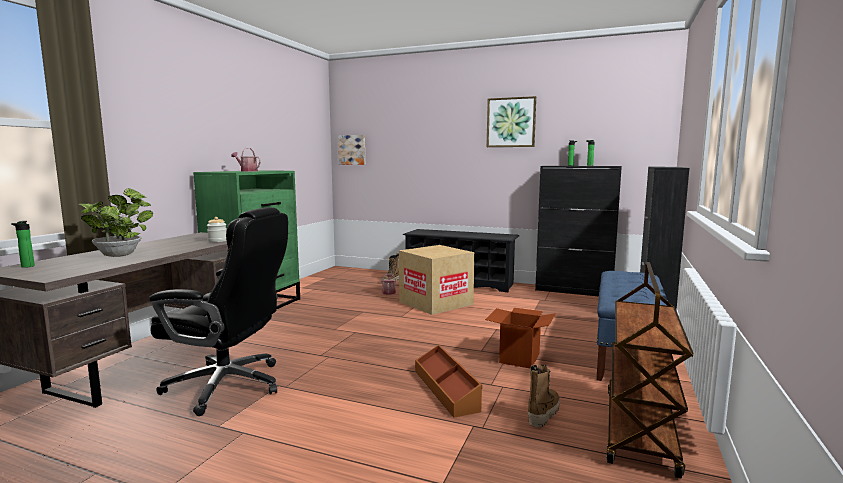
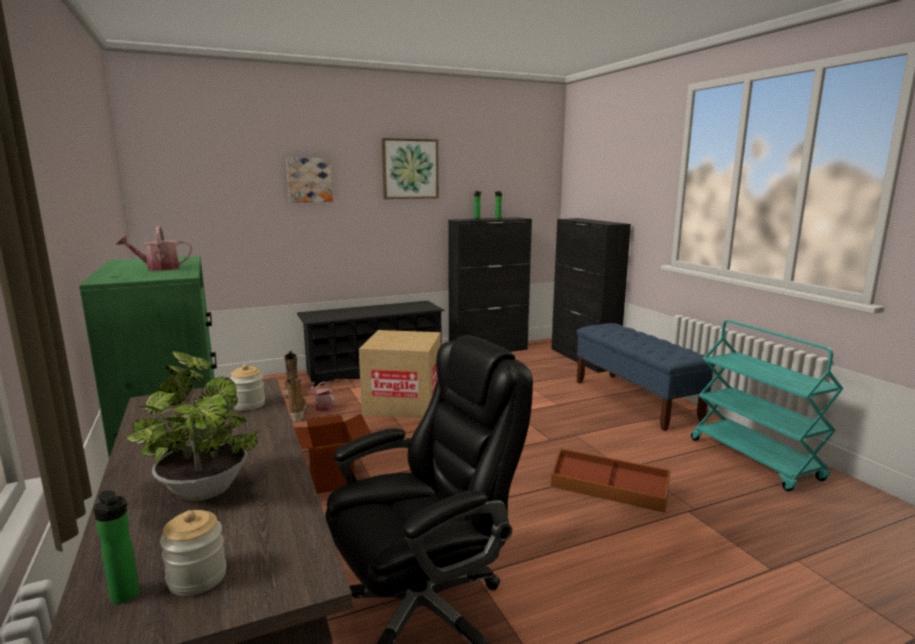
camera: 45 degrees left, 5 degrees up
picture [338,135,365,165] -> picture moved to [286,158,333,203]
cardboard box [485,308,556,368] -> cardboard box moved to [294,414,371,494]
boot [528,365,559,427] -> boot moved to [286,378,307,422]
brown cart [606,262,693,479] -> turquoise cart [691,320,843,491]
none -> jar [160,510,227,596]

